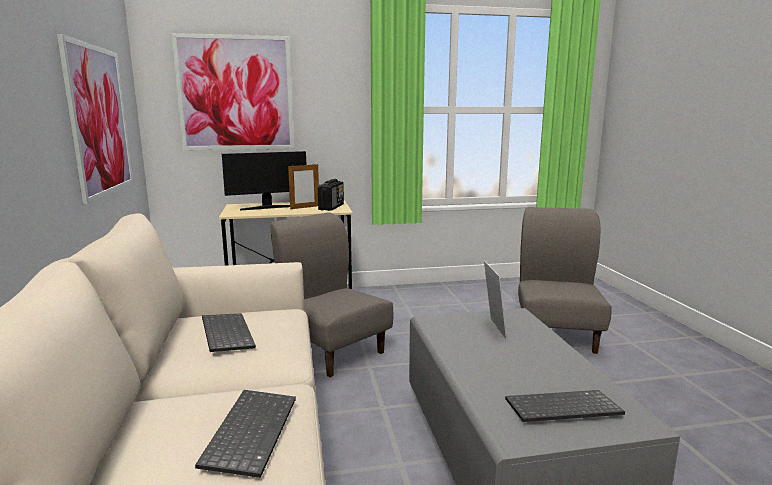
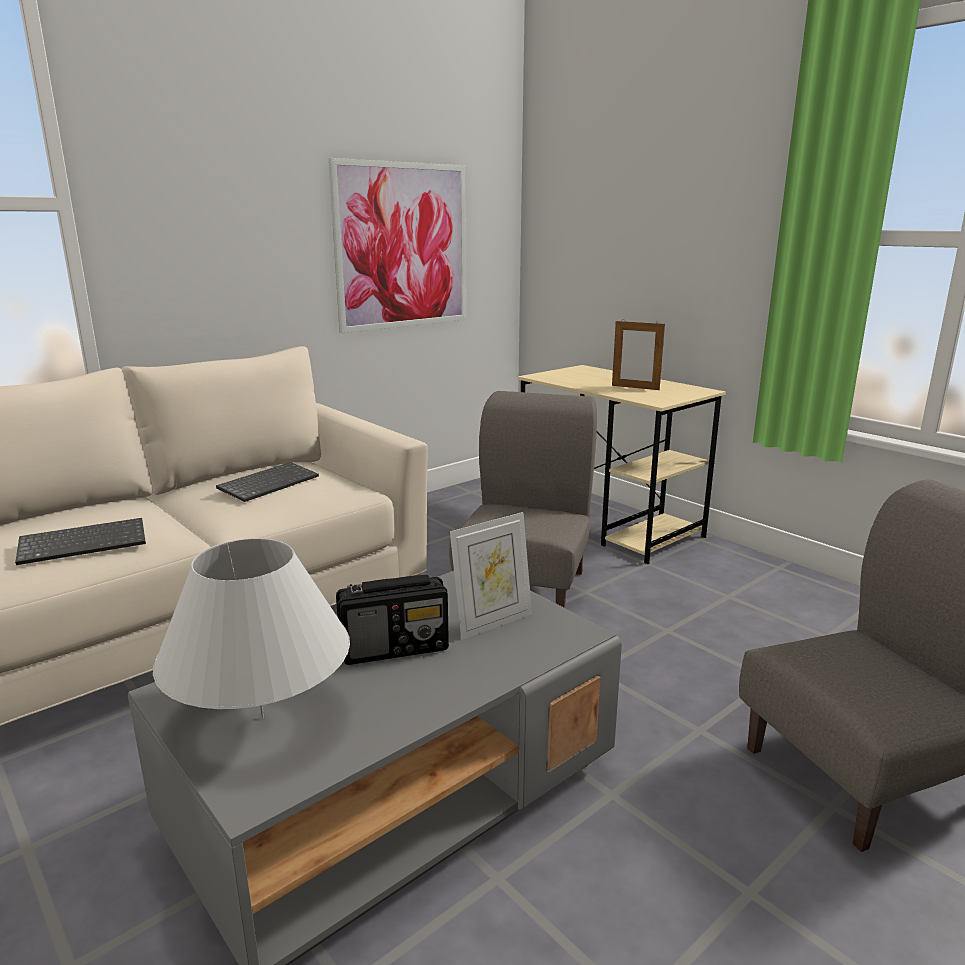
camera: 60 degrees right, 5 degrees up
picture [171,33,294,150] -> none
monitor [222,151,306,211] -> none
radio [318,179,344,211] -> radio moved to [336,575,449,665]
keyboard [505,390,625,422] -> white table lamp [153,538,350,719]

